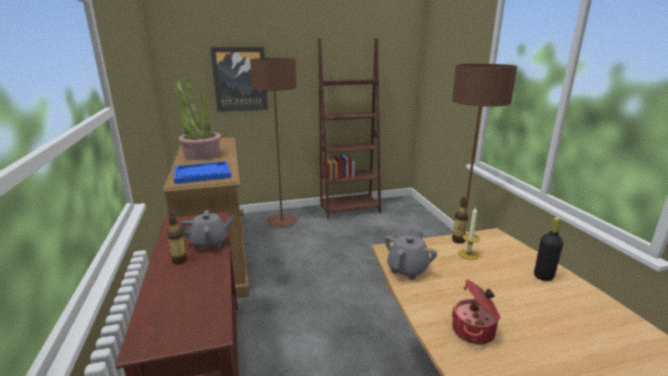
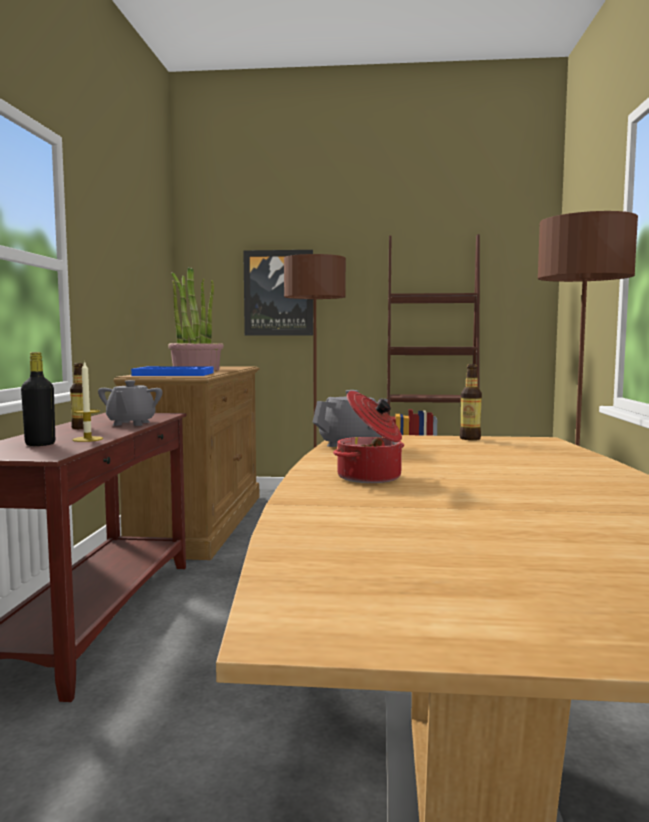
camera: 20 degrees right, 15 degrees down
grey teapot [181,210,234,250] -> grey teapot turned 90 degrees clockwise [98,380,163,426]
candle [458,207,480,260] -> candle moved to [72,360,103,442]
black bottle [534,217,563,281] -> black bottle moved to [21,352,55,446]

